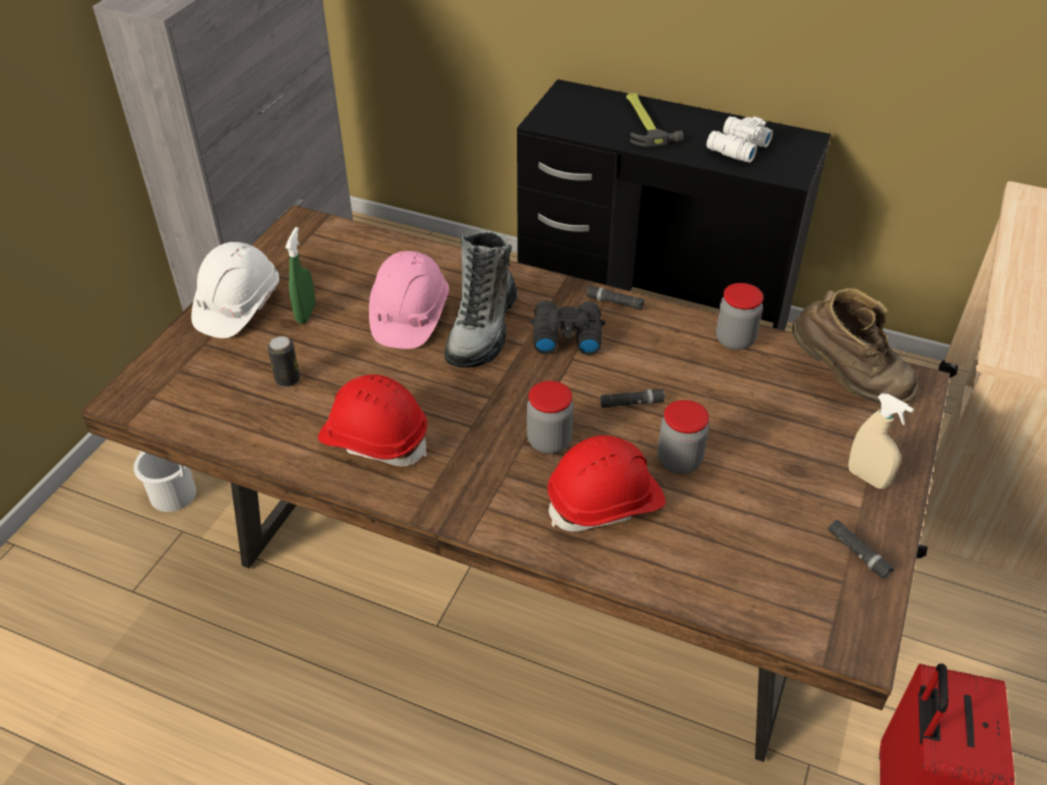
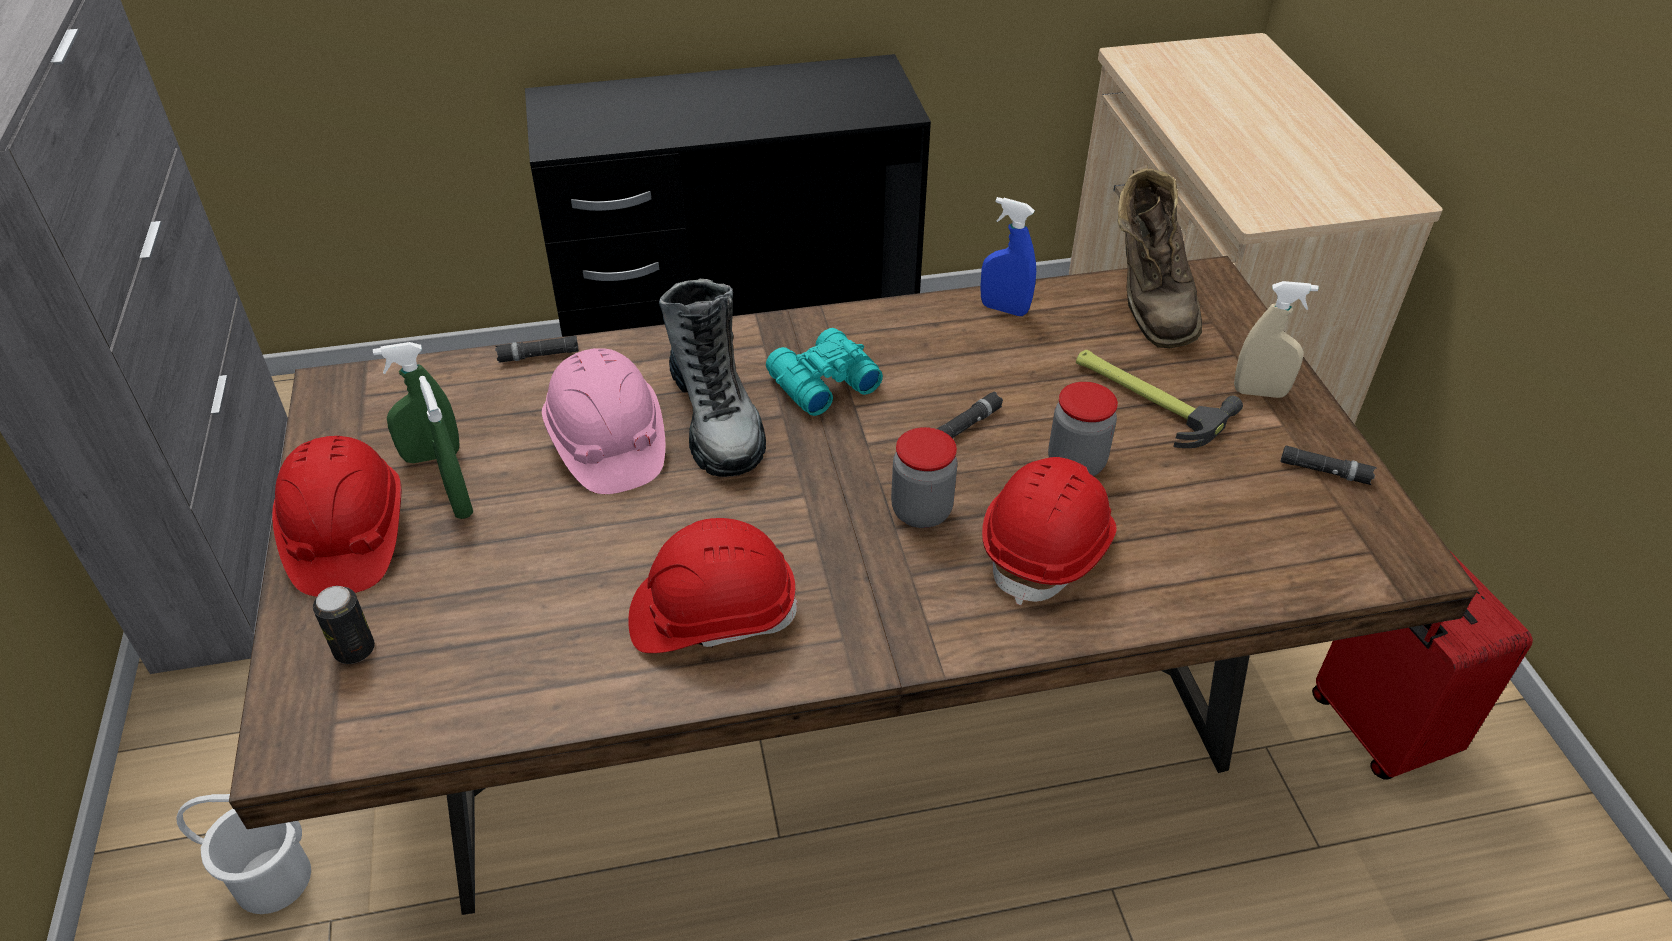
camera: 35 degrees left, 0 degrees up
white hard hat [191,242,279,338] -> red hard hat [272,436,401,597]
can [267,336,300,387] -> can moved to [313,586,375,664]
black binoculars [530,301,605,355] -> turquoise binoculars [766,328,883,416]
black flashlight [586,285,644,310] -> black flashlight moved to [495,336,579,363]
hammer [626,93,684,147] -> hammer moved to [1076,350,1243,448]
white binoculars [707,116,773,163] -> none
jar [716,283,764,350] -> blue spray bottle [980,197,1036,316]
brown boot [792,288,918,404] -> brown boot turned 90 degrees clockwise [1118,165,1202,348]
none -> green spray bottle [373,342,460,463]

